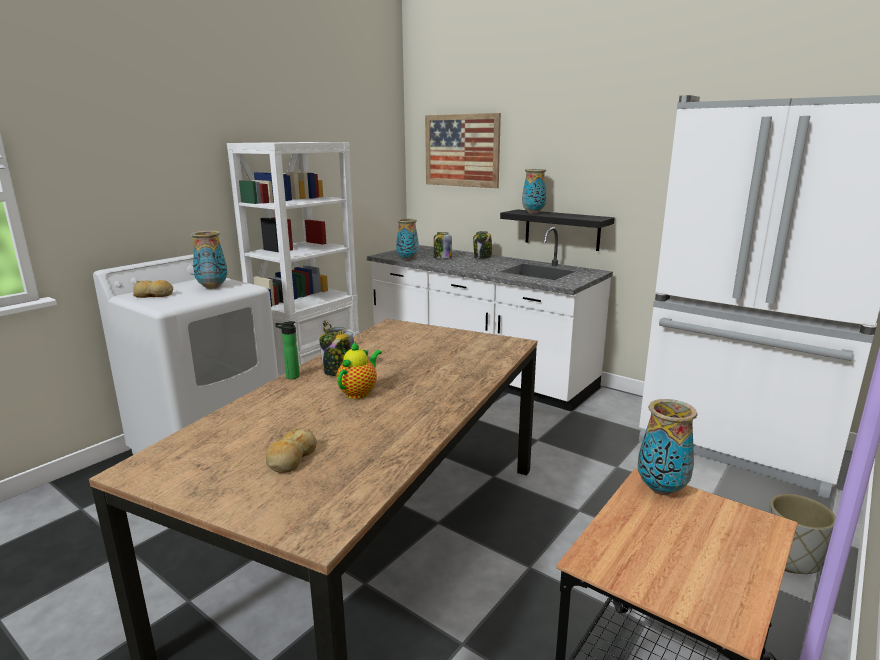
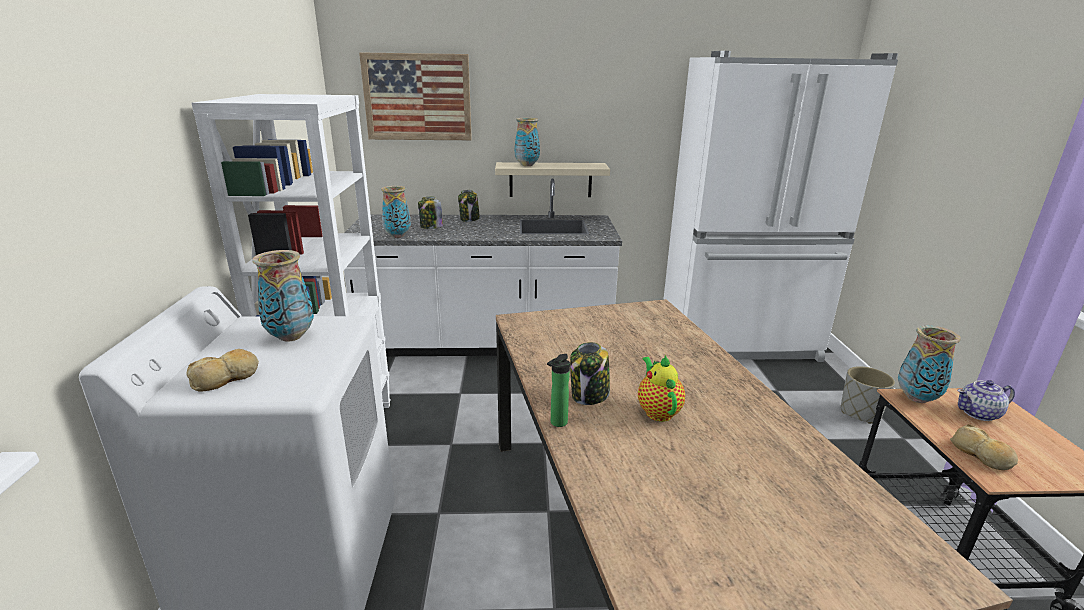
camera: 40 degrees left, 5 degrees up
bread [266,428,317,473] -> bread moved to [950,424,1018,470]
black shelf [500,209,615,251] -> beige shelf [495,162,610,197]
none -> teapot [957,380,1015,421]

